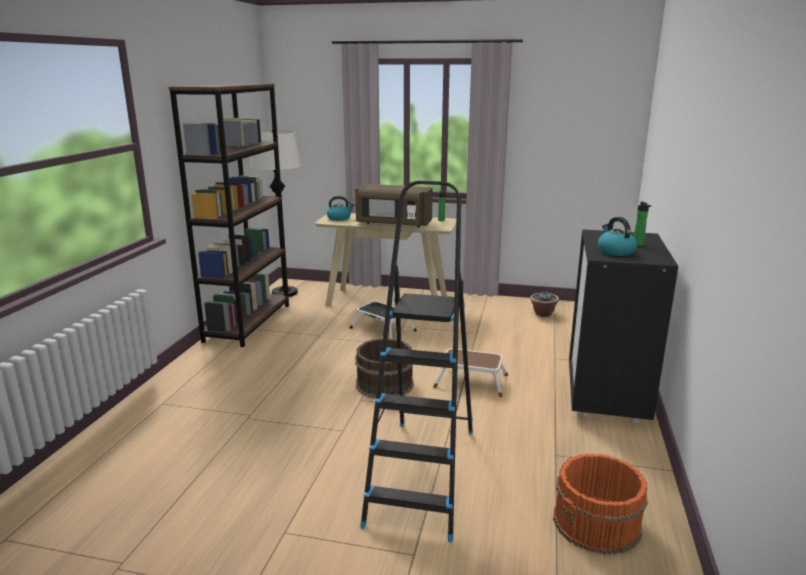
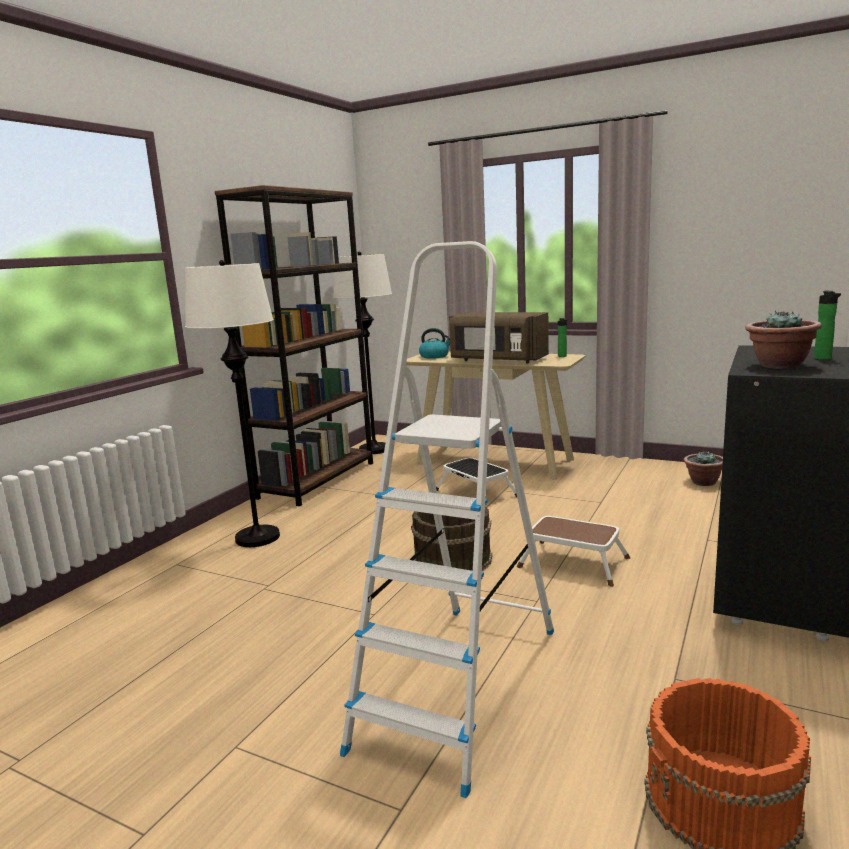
camera: 15 degrees right, 5 degrees down
black step ladder [360,181,473,542] -> white step ladder [340,241,554,798]
kettle [598,217,637,256] -> potted plant [745,311,822,369]
none -> white floor lamp [185,260,280,547]

